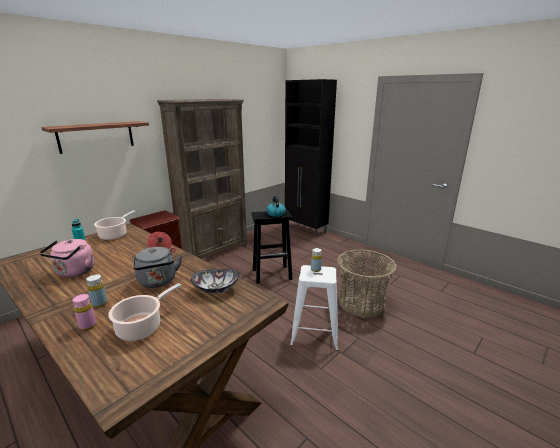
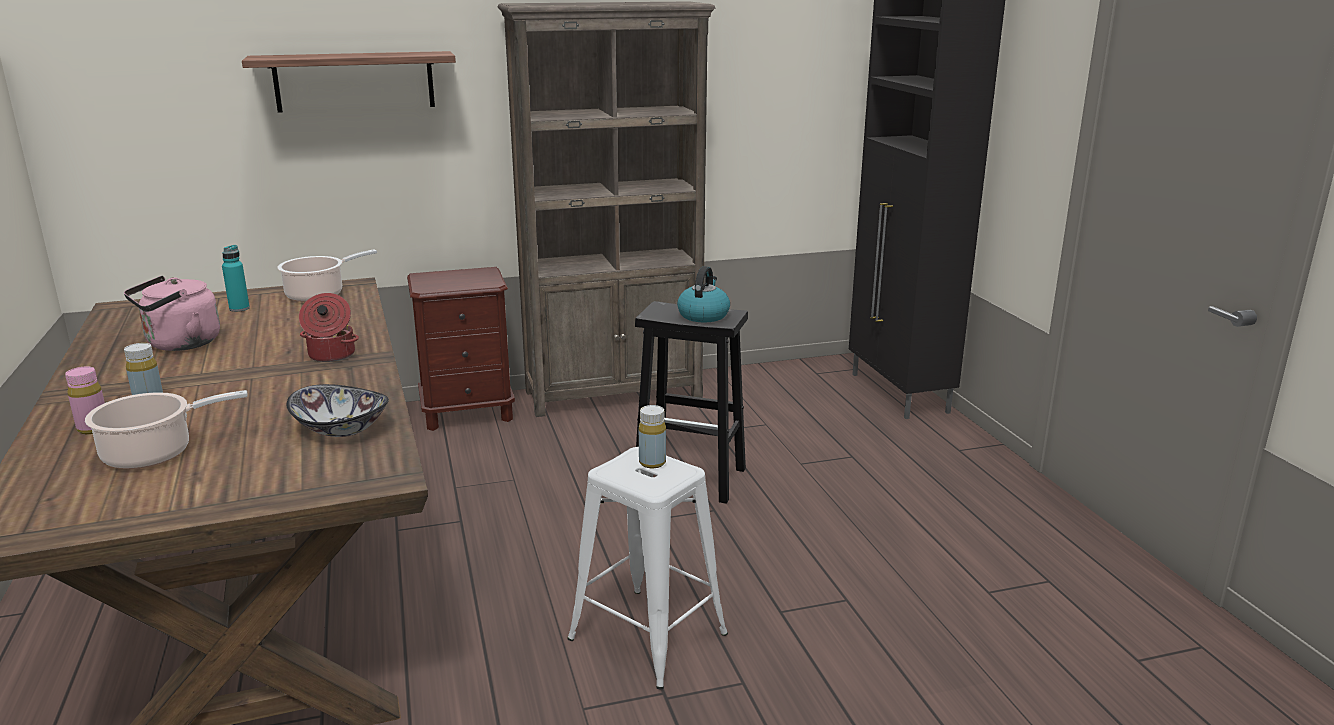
camera: 30 degrees right, 0 degrees up
grey kettle [133,247,182,288] -> none
basket [337,249,397,318] -> none

